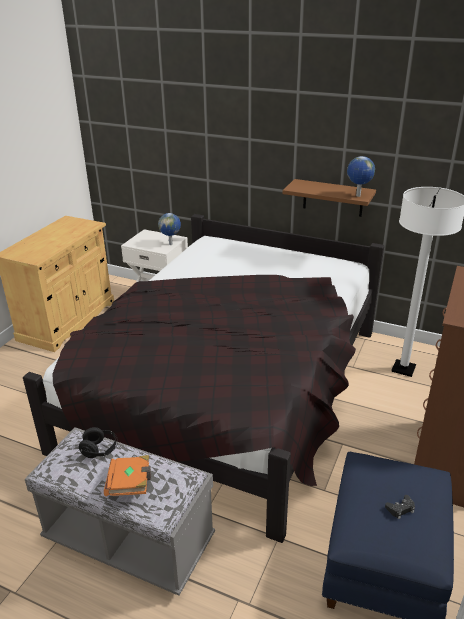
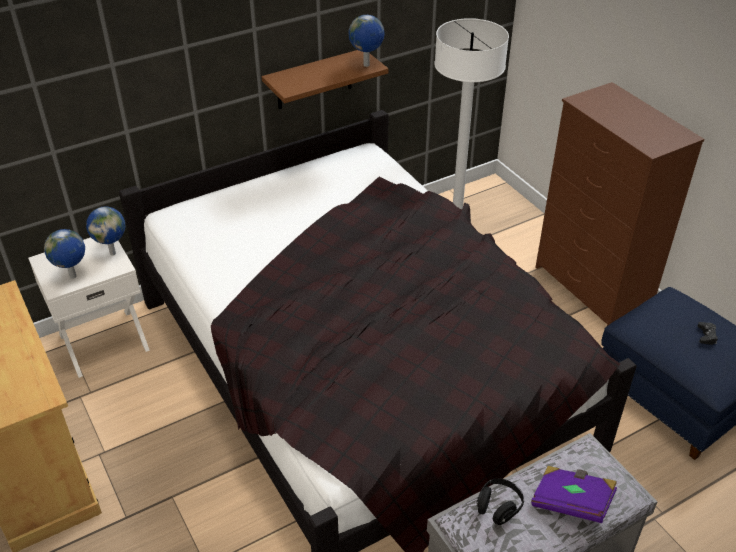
camera: 55 degrees left, 10 degrees up
orange book [104,455,151,496] -> purple book [531,466,617,523]
none -> globe [44,229,85,279]

